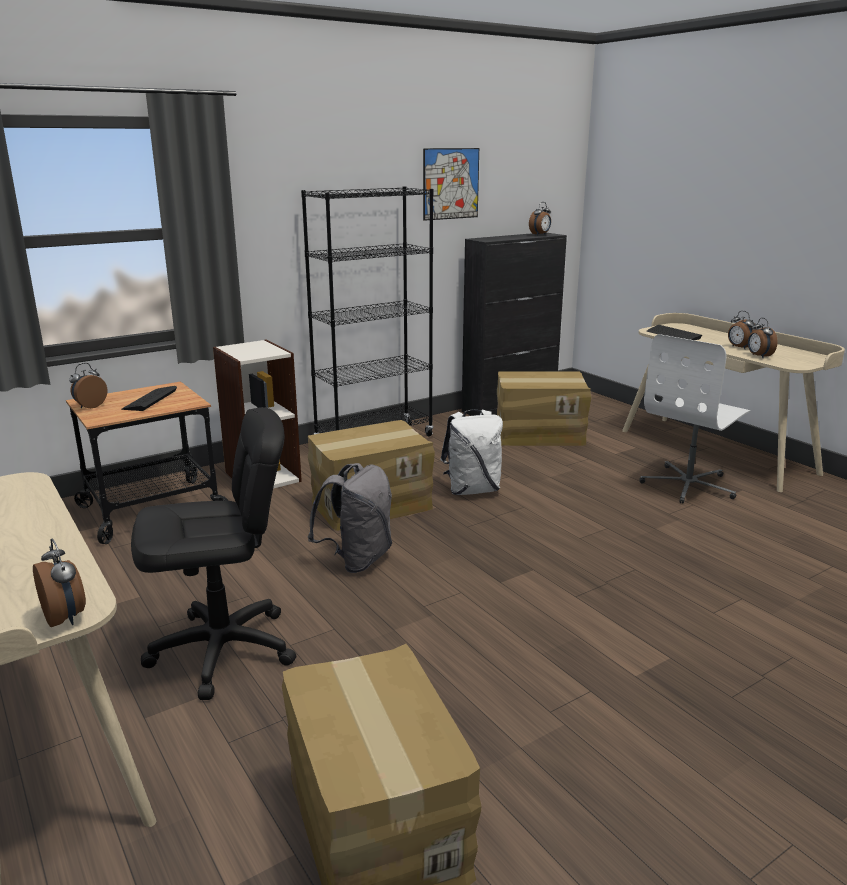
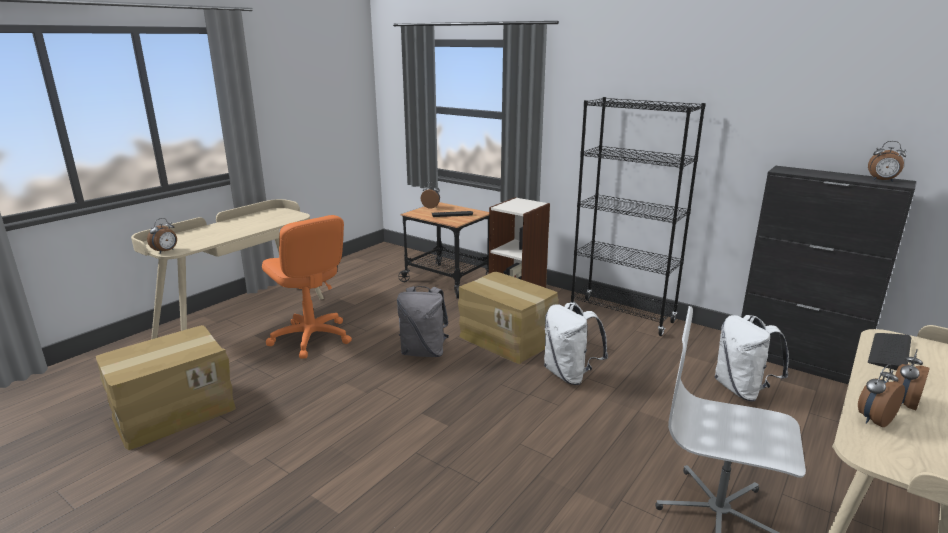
camera: 70 degrees right, 0 degrees up
black office chair [131,407,296,700] -> orange office chair [262,215,352,359]
picture [423,148,479,221] -> none
cardboard box [497,371,591,446] -> white backpack [715,315,789,401]

